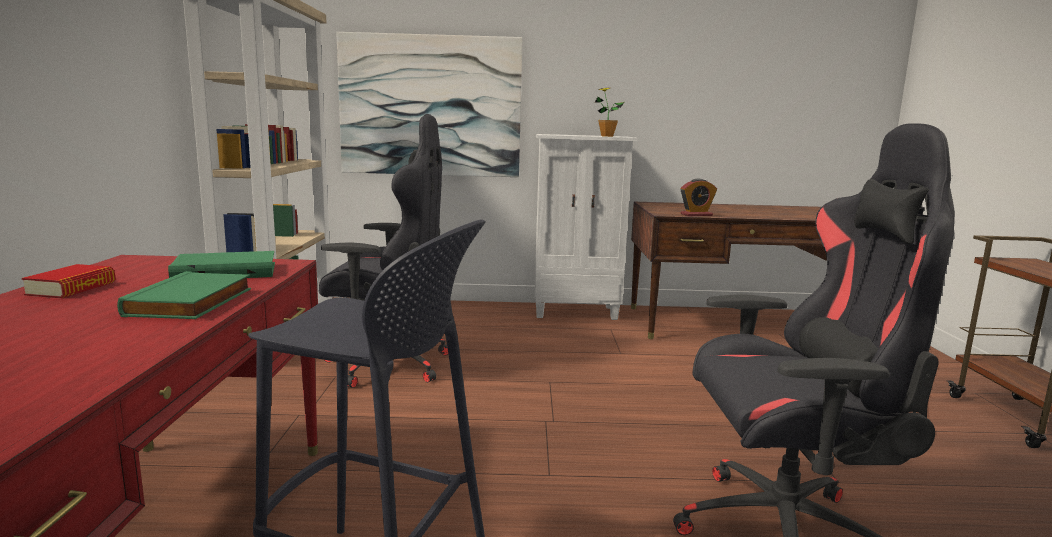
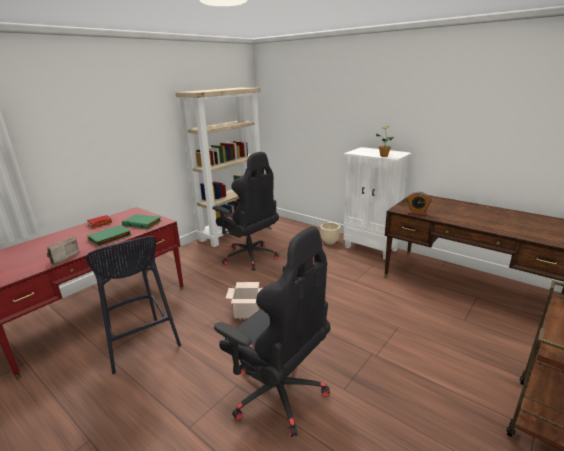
camera: 40 degrees right, 10 degrees up
picture [337,32,522,177] -> none
none -> radio [47,237,80,265]
none -> cardboard box [226,282,263,318]
none -> beige planter [321,223,340,245]

